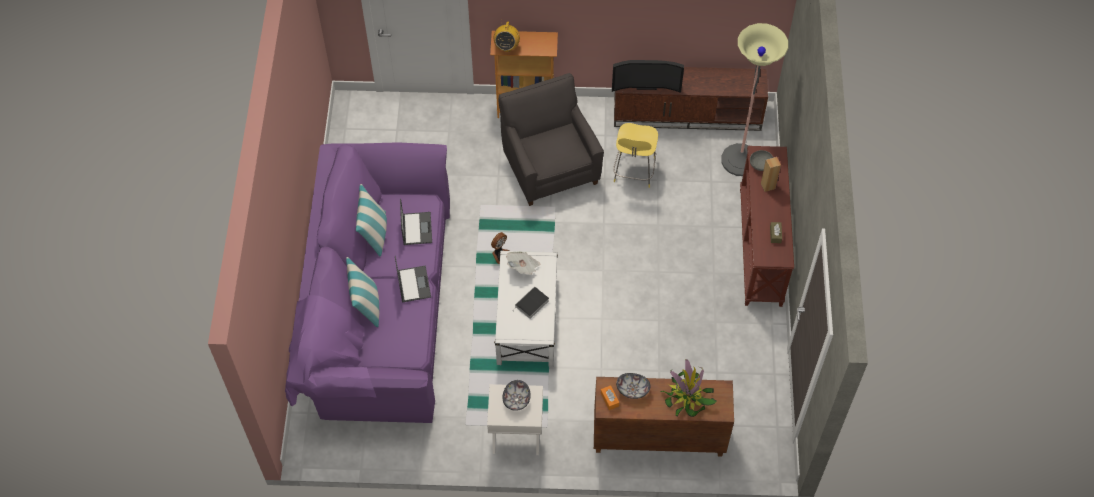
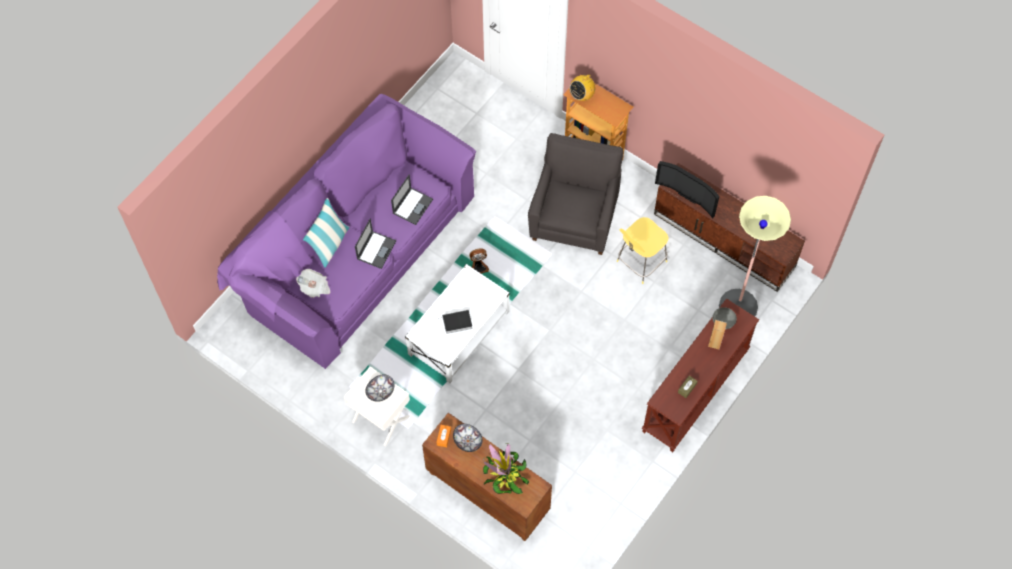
camera: 35 degrees right, 5 degrees up
pillow [356,184,387,256] -> none
newspaper [506,252,540,275] -> newspaper moved to [296,269,330,298]

